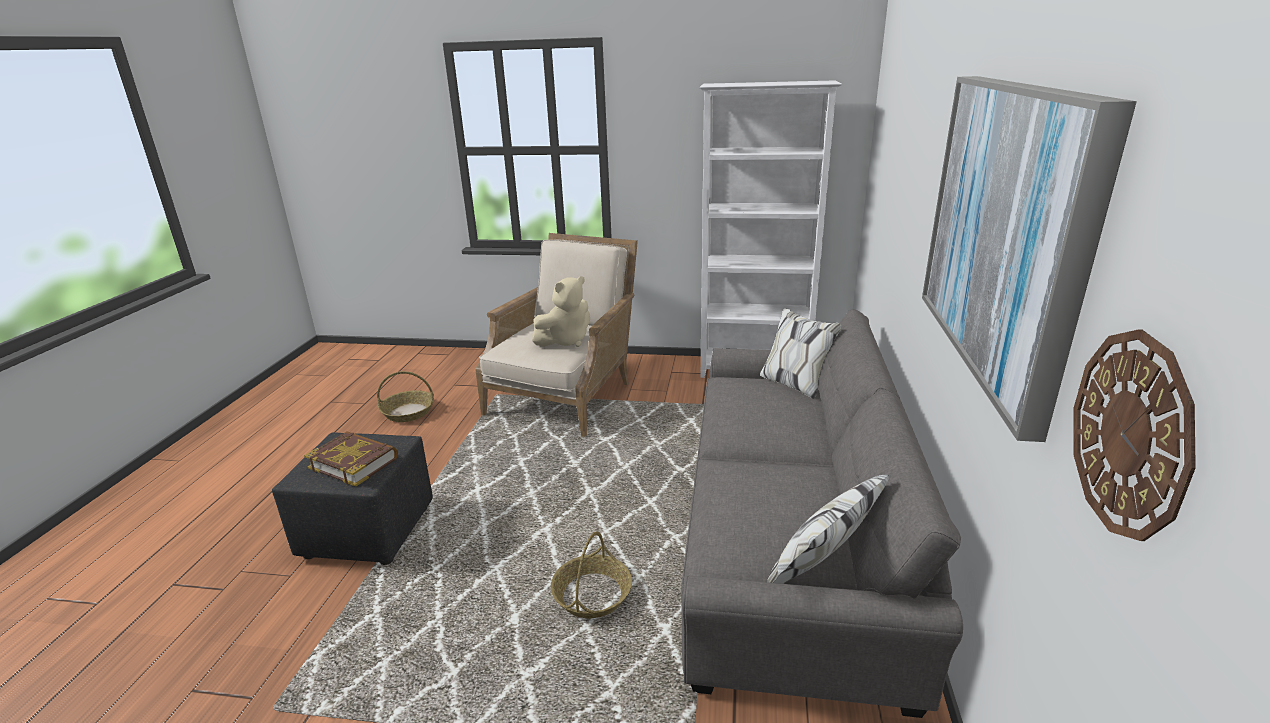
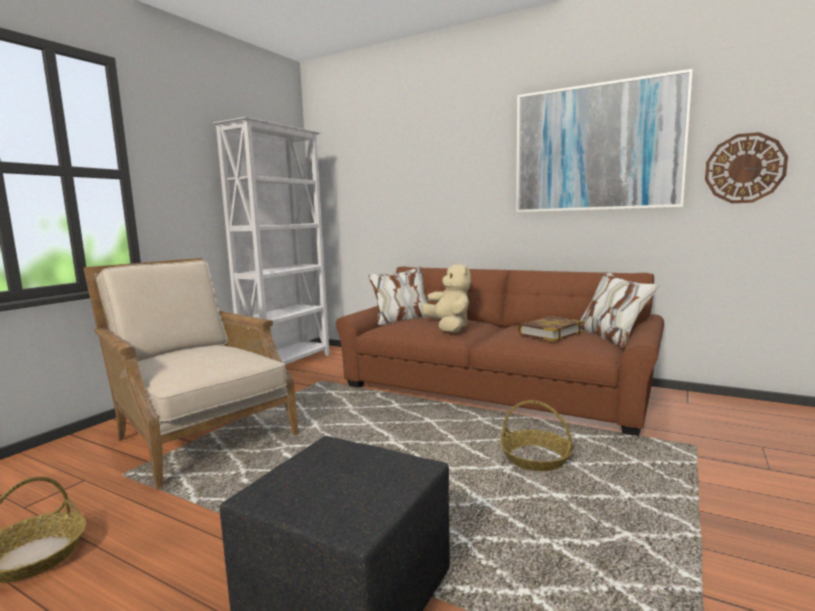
camera: 70 degrees left, 15 degrees down
book [304,431,398,486] -> book moved to [518,316,584,341]
beige plush toy [532,276,590,347] -> beige plush toy moved to [421,263,471,332]
grey sofa [681,308,963,718] -> brown sofa [336,266,664,436]

